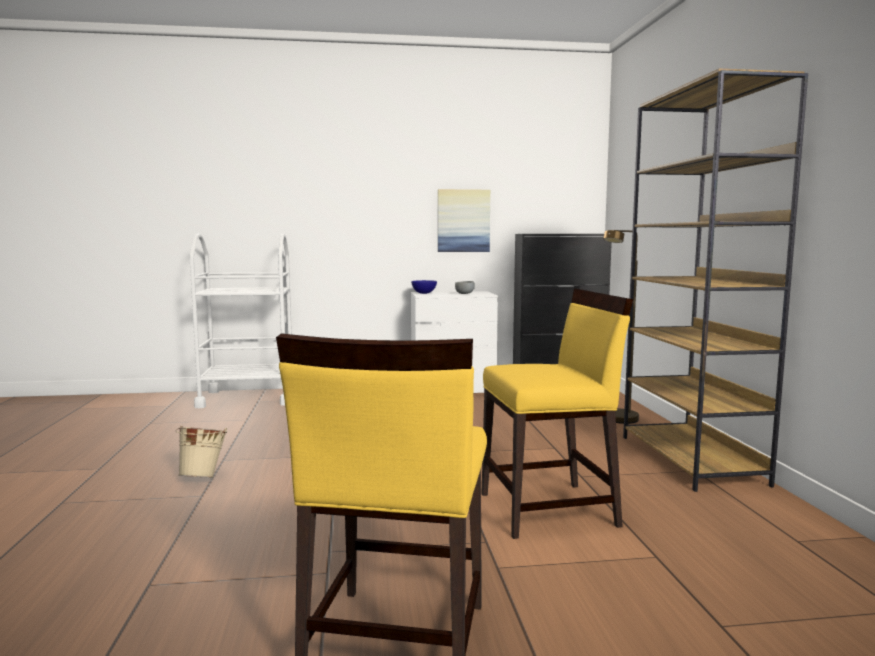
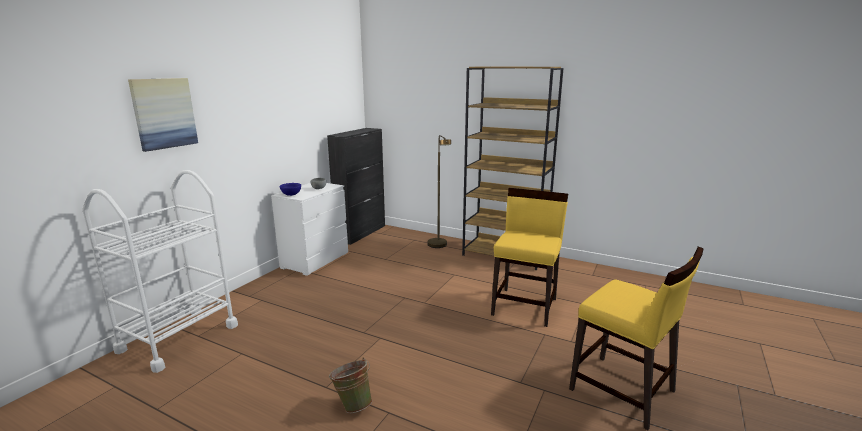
camera: 55 degrees left, 10 degrees up
beige bucket [175,426,227,478] -> green bucket [329,357,372,413]
picture [438,189,490,252] -> picture moved to [128,78,198,152]

